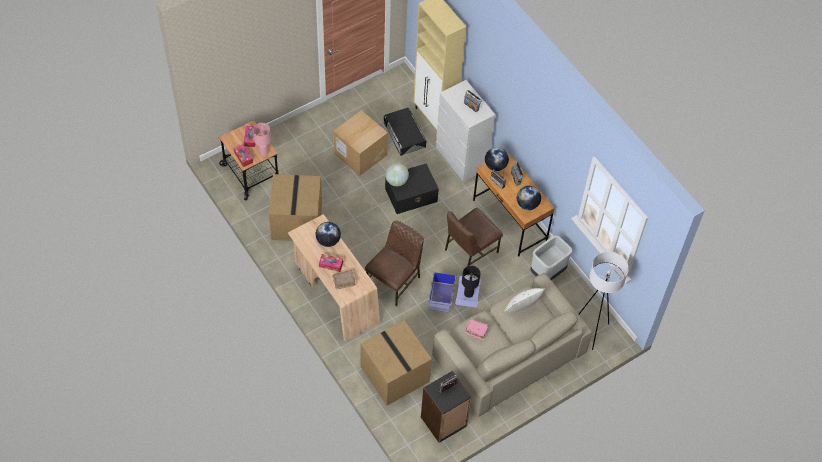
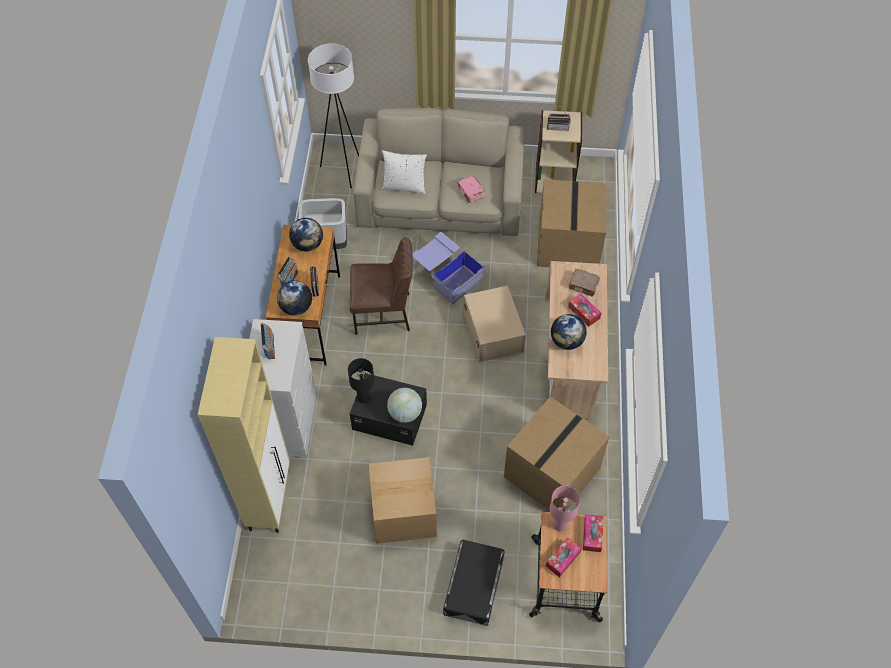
camera: 140 degrees left, 0 degrees up
brown chair [365,221,424,306] -> beige storage box [463,286,526,362]
black storage box [384,108,426,156] -> black storage box moved to [443,540,505,626]
black bookcase [421,371,472,443] -> beige bookcase [535,110,582,194]
black table lamp [462,266,480,298] -> black table lamp moved to [348,358,374,403]

